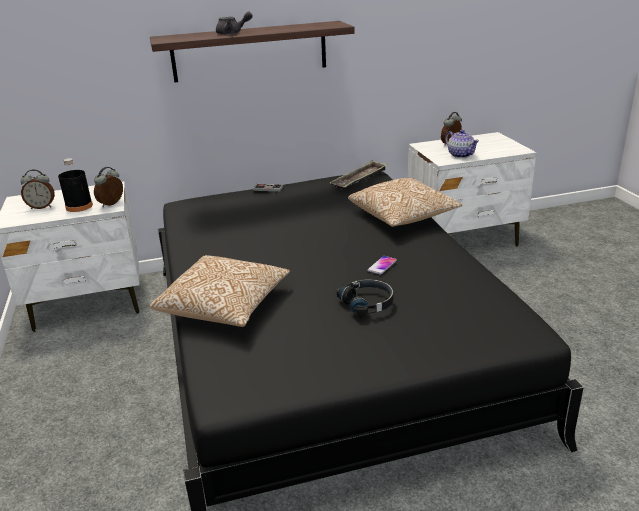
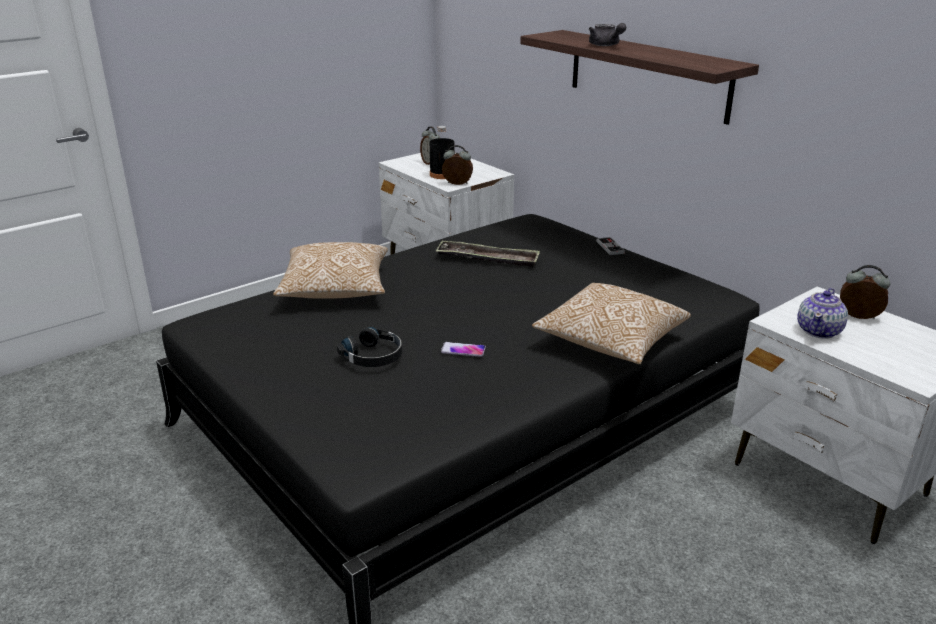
camera: 65 degrees right, 0 degrees up
tray [330,160,387,190] -> tray moved to [436,241,540,268]

